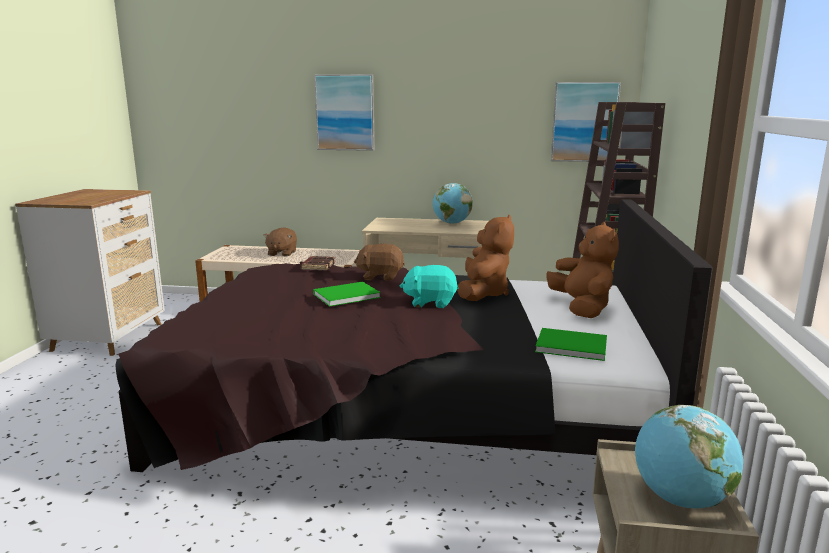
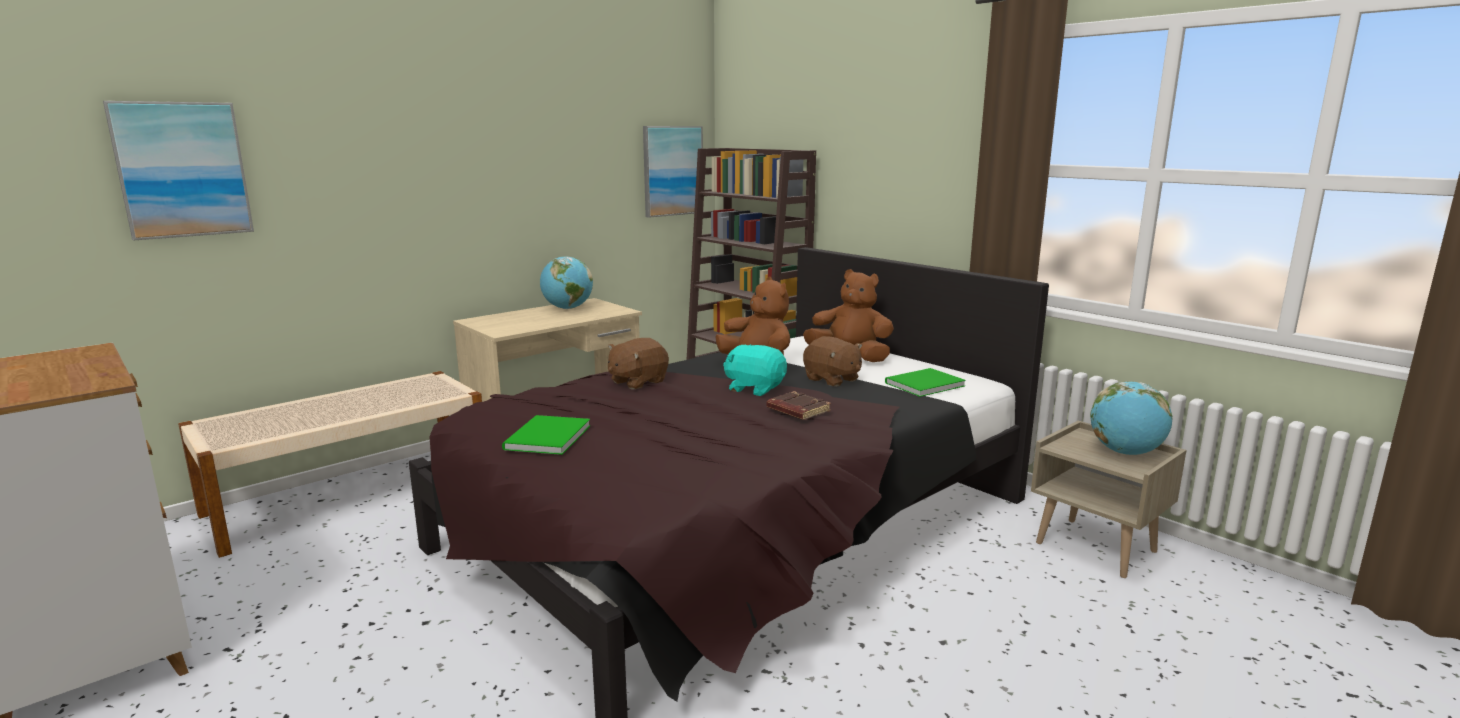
camera: 50 degrees left, 0 degrees up
brown plush toy [264,227,297,257] -> brown plush toy moved to [803,336,862,387]
brown book [300,256,335,271] -> brown book moved to [767,391,831,420]
green book [313,282,381,307] -> green book moved to [502,415,590,455]
picture [314,74,375,151] -> picture moved to [103,101,254,241]
turquoise plush toy [400,265,458,308] -> turquoise plush toy turned 75 degrees clockwise [723,344,787,396]

